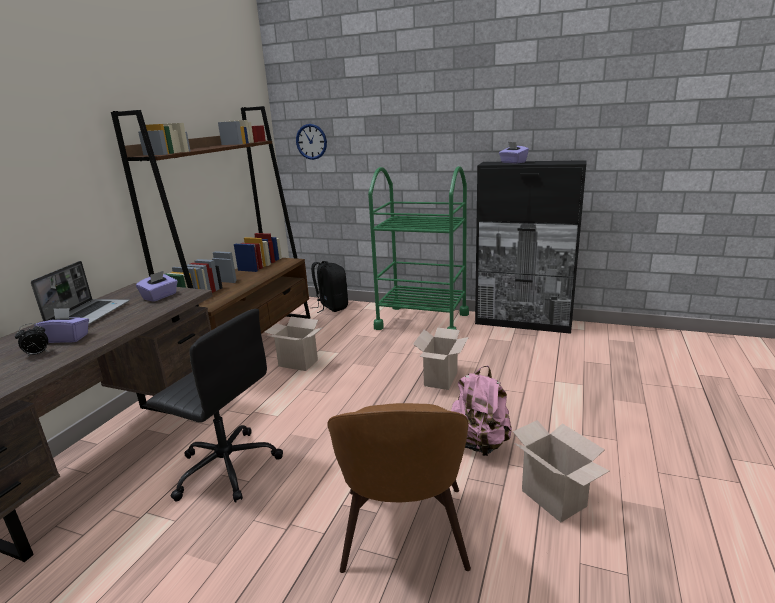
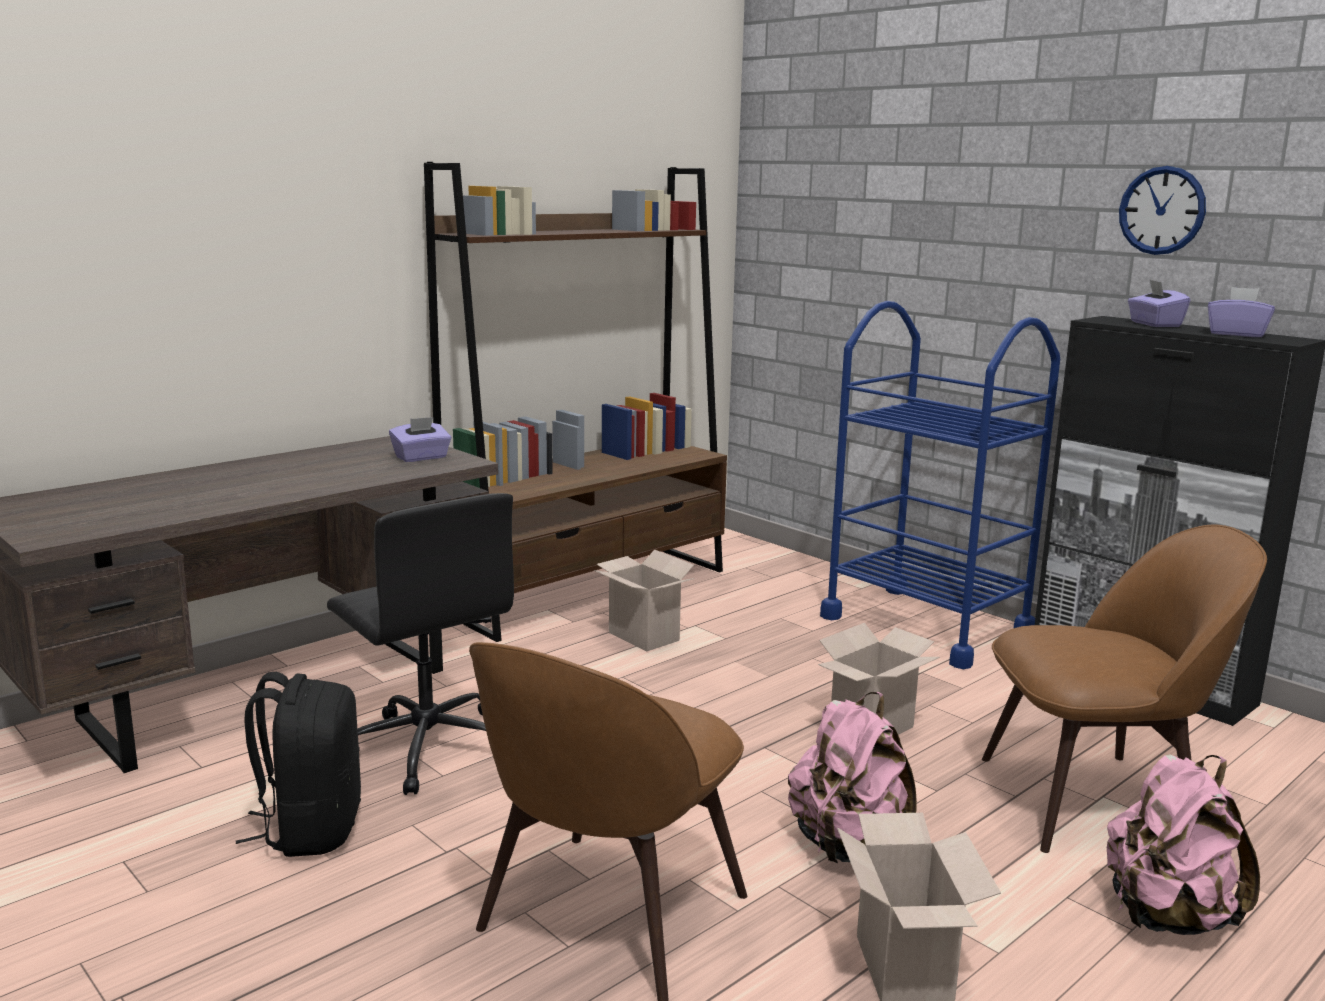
camera: 25 degrees right, 5 degrees down
alarm clock [15,323,48,357] -> none
laptop [31,261,130,325] -> none
purple tissue box [34,308,89,343] -> purple tissue box moved to [1208,287,1275,337]
wall clock [296,124,327,160] -> wall clock moved to [1119,166,1206,255]
black backpack [311,261,348,313] -> black backpack moved to [236,672,361,857]
green cart [368,166,469,330] -> blue cart [820,301,1060,669]
none -> brown chair [982,524,1267,853]
none -> pink backpack [1107,754,1260,935]

